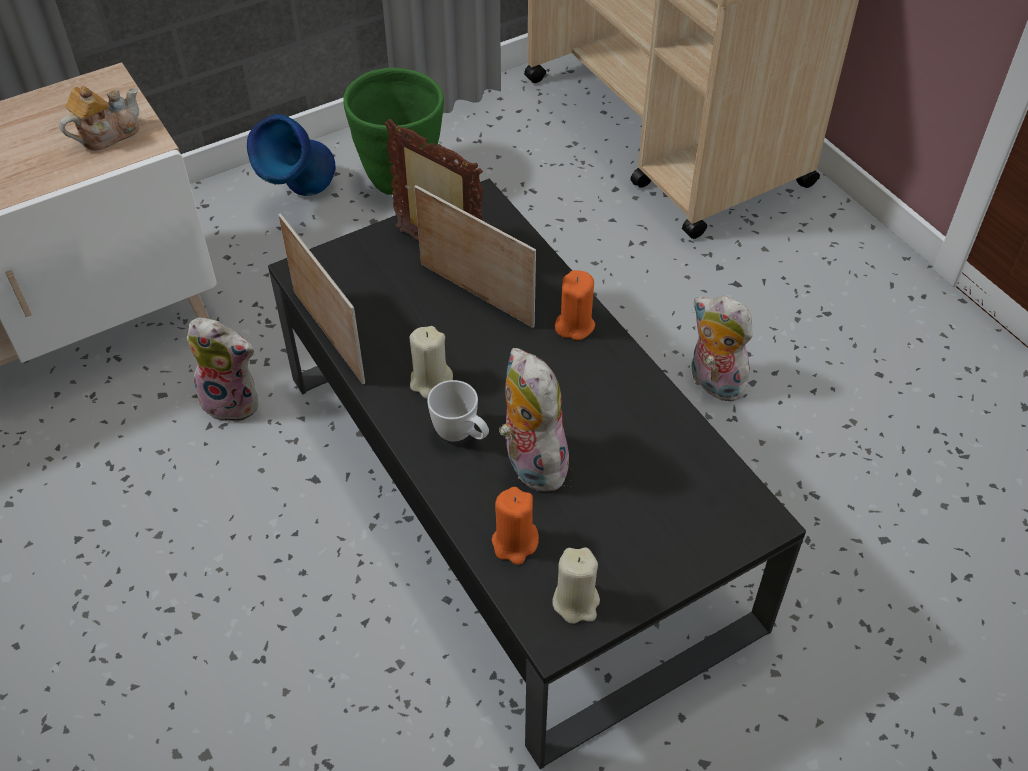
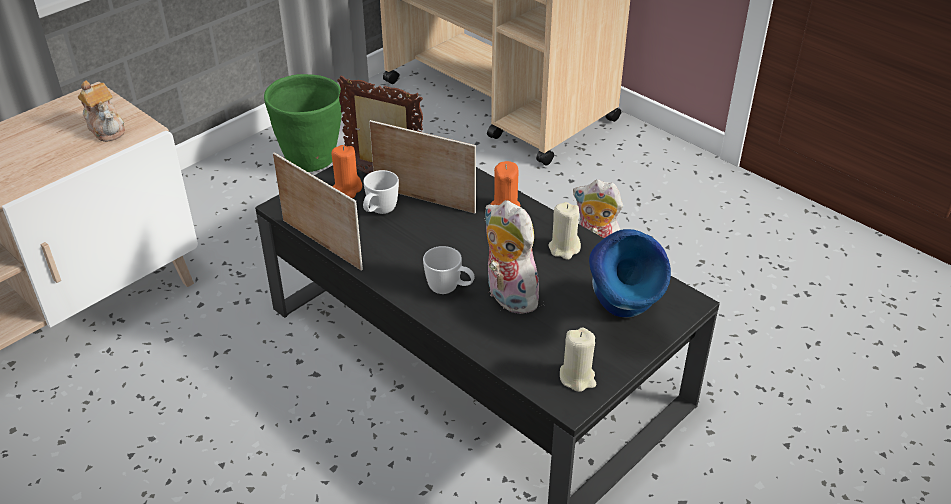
camera: 15 degrees left, 10 degrees down
teapot [59,86,140,150] -> teapot turned 105 degrees clockwise [78,80,125,142]
plush toy [187,317,258,423] -> none
blue vase [247,114,335,196] -> blue vase moved to [589,229,671,317]
beige candle [410,326,453,399] -> beige candle moved to [548,202,581,260]
orange candle [492,487,539,565] -> orange candle moved to [331,145,362,198]
none -> white mug [363,170,399,214]

